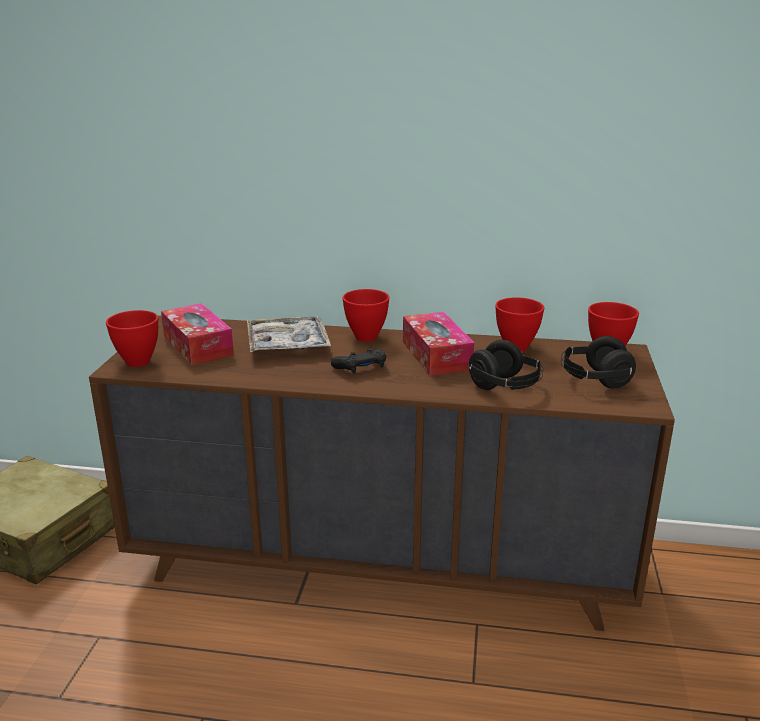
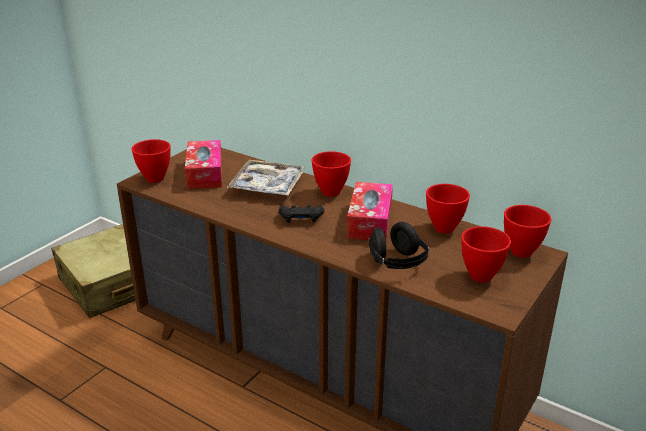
camera: 25 degrees right, 5 degrees up
black headphones [561,336,636,388] -> red bowl [461,226,511,283]

